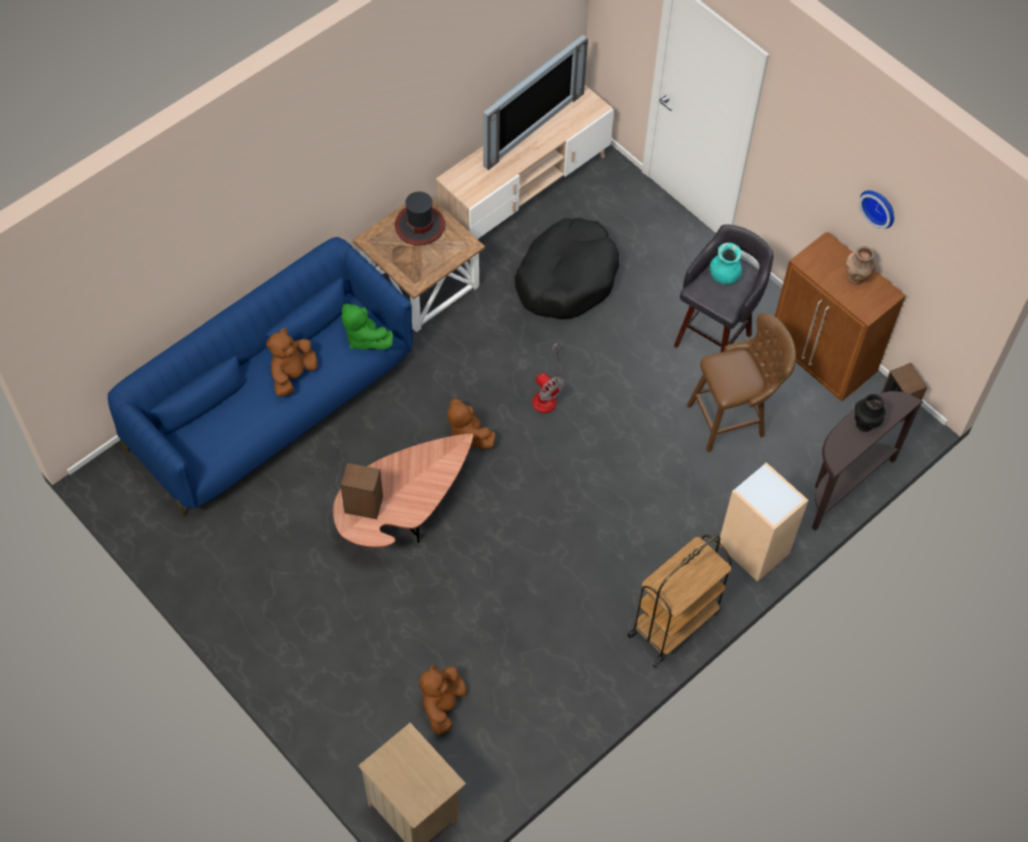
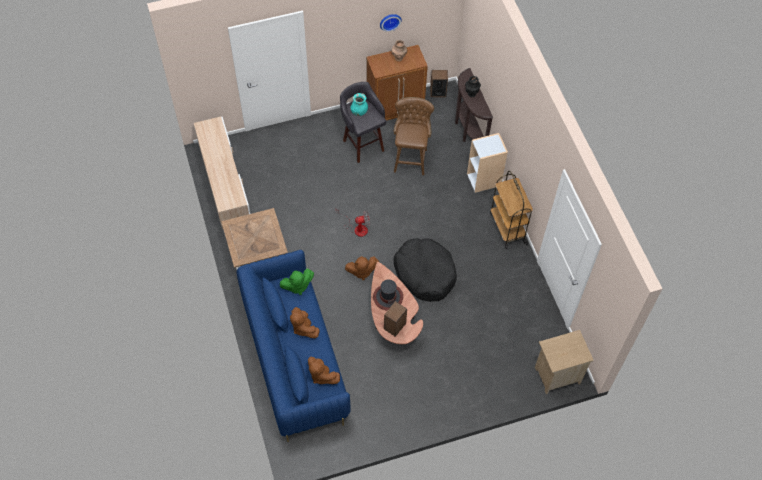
camera: 65 degrees left, 0 degrees up
hat [395,192,445,246] -> hat moved to [373,280,403,311]
brown plush toy [419,665,467,735] -> brown plush toy moved to [308,357,340,384]
television [483,35,588,170] -> none
black dog bed [515,218,619,319] -> black dog bed moved to [394,238,457,302]

